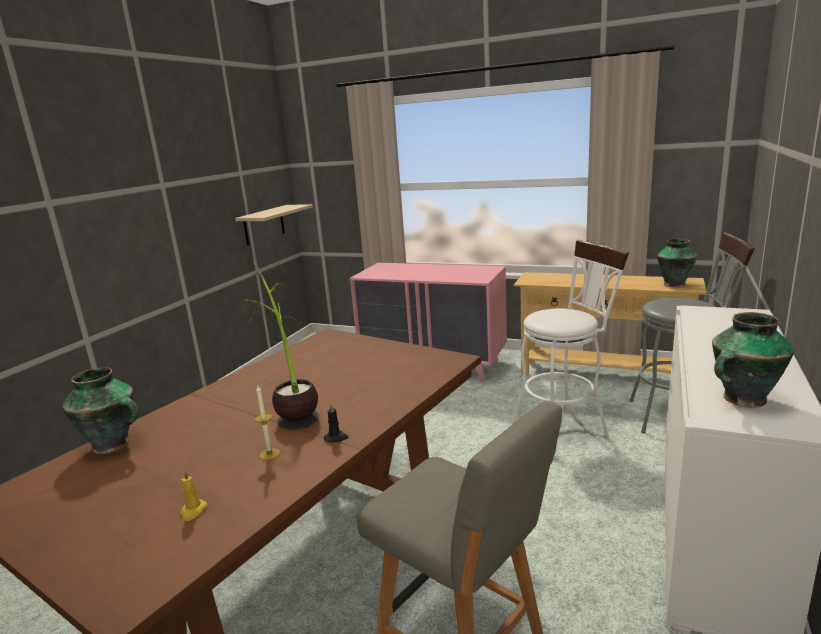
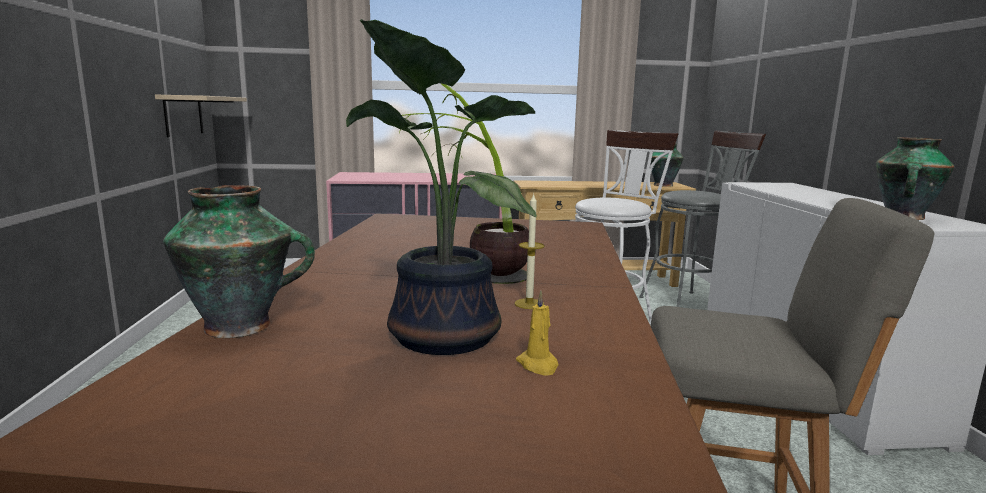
camera: 30 degrees left, 5 degrees down
black candle [324,404,348,442] -> none
none -> potted plant [346,19,537,355]

